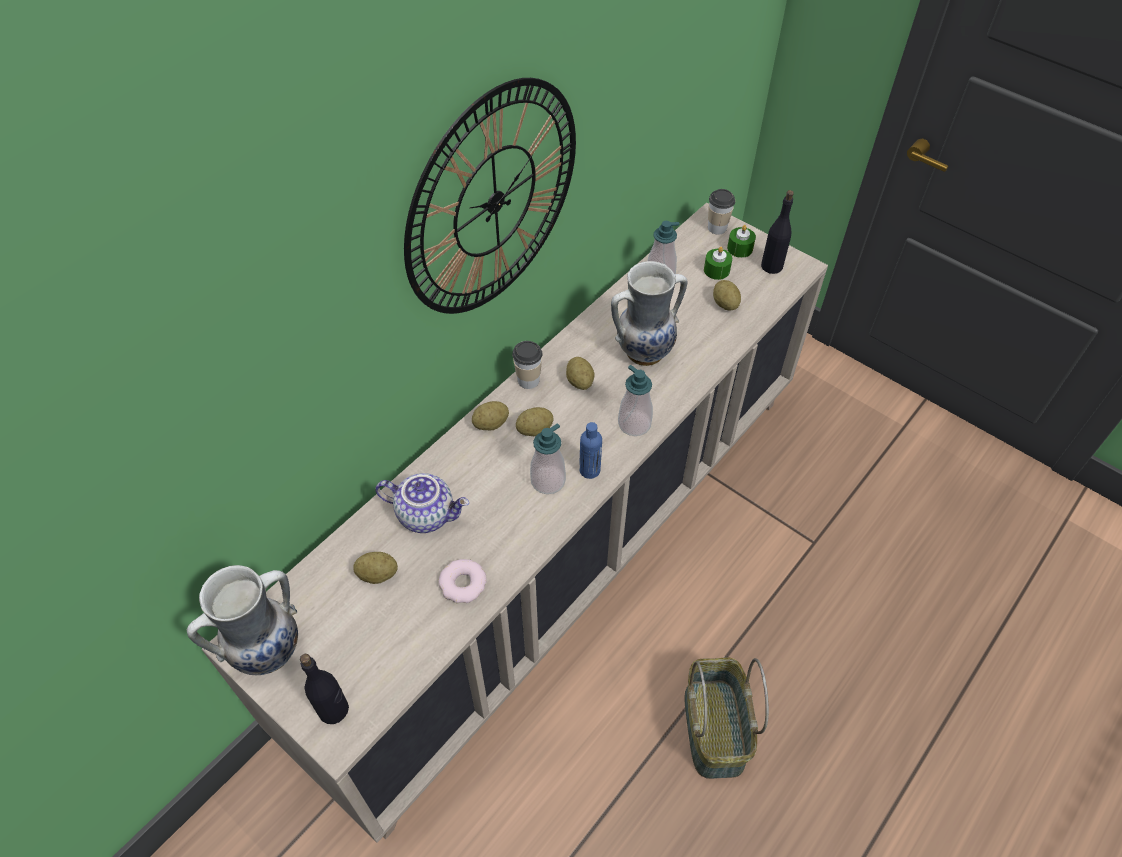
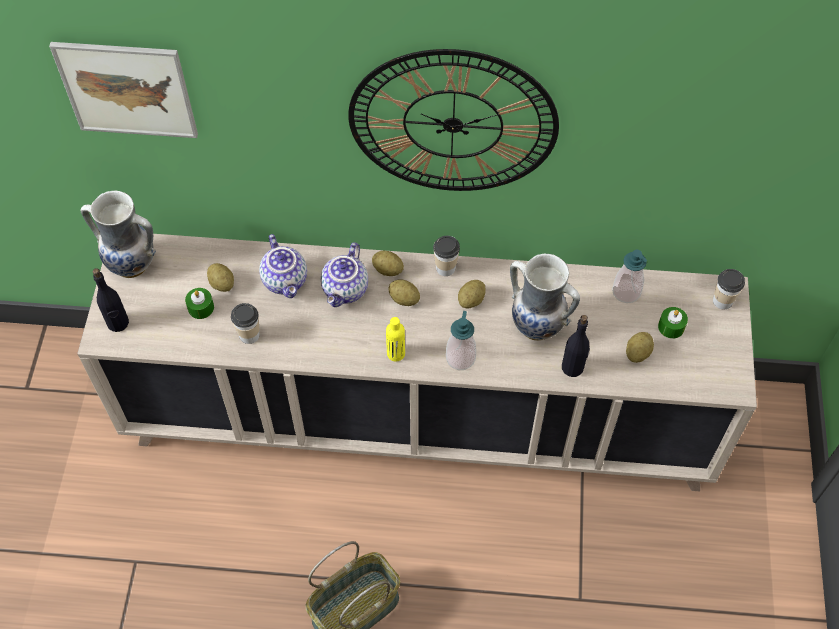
camera: 55 degrees right, 5 degrees up
donut [439,559,487,603] -> cup [231,303,260,344]
soap dispenser [530,424,566,494] -> none
blue bottle [579,422,602,479] -> yellow bottle [386,317,405,361]
green candle [727,225,756,258] -> green candle moved to [185,288,214,319]
black bottle [761,190,794,274] -> black bottle moved to [562,315,590,377]
none -> picture [49,42,198,138]
none -> teapot [321,242,368,307]

